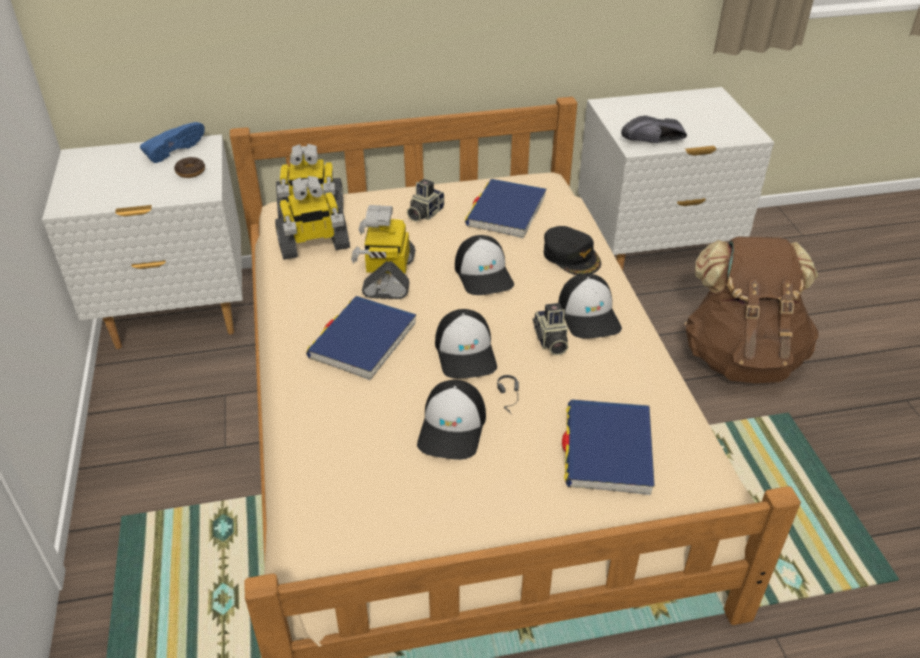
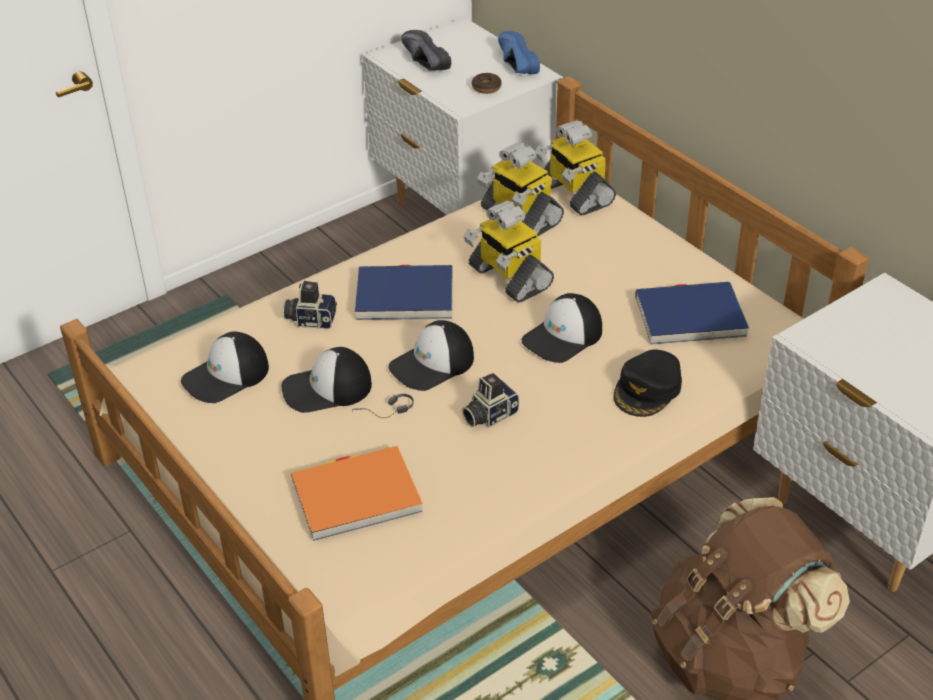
camera: 65 degrees right, 0 degrees up
blue shoe [140,122,205,163] -> blue shoe turned 135 degrees counterclockwise [498,31,540,74]
toy robot [351,205,415,299] -> toy robot turned 105 degrees counterclockwise [464,201,554,303]
camera [407,179,444,222] -> camera moved to [283,279,337,329]
cap [558,273,622,339] -> cap moved to [181,331,269,403]
blue book [562,399,655,495] -> orange book [291,446,423,541]
black shoe [621,115,687,143] -> black shoe moved to [401,30,451,71]

